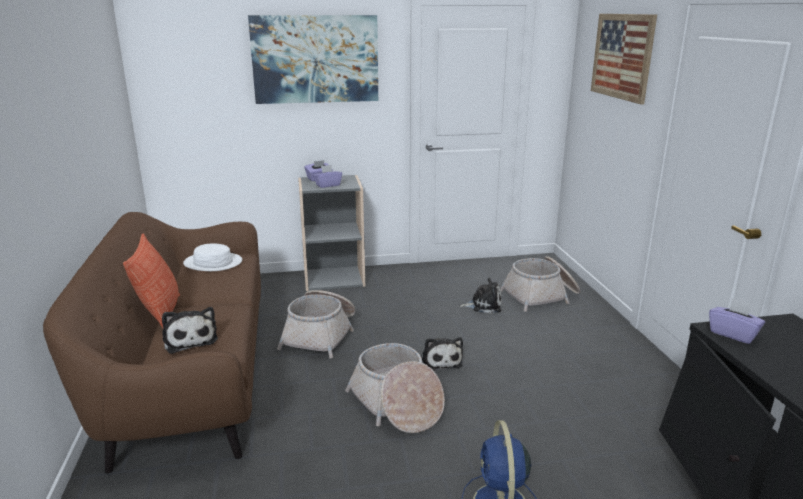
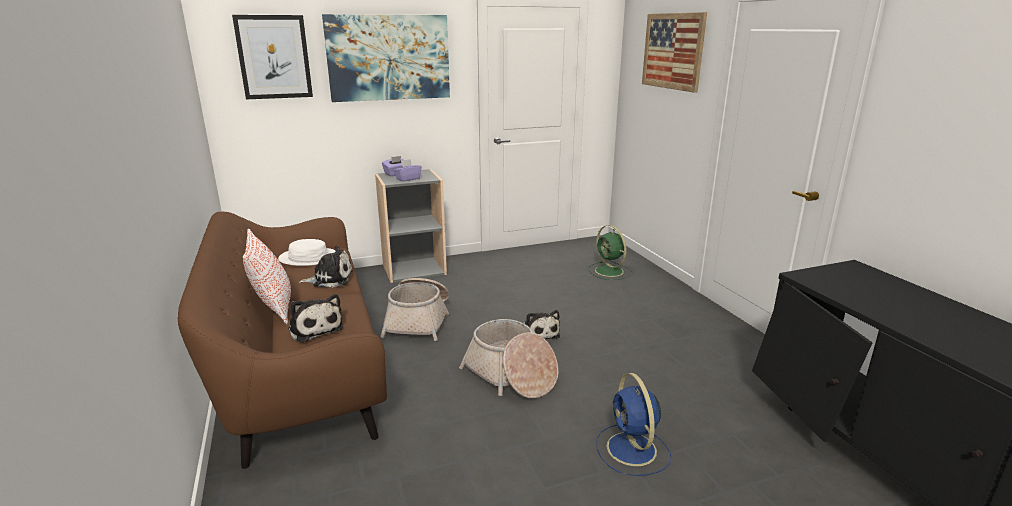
camera: 10 degrees left, 0 degrees up
orange pillow [123,234,180,328] -> white pillow [243,229,291,325]
plush toy [460,278,502,313] -> plush toy moved to [299,246,353,288]
basket [500,256,581,312] -> green fan [588,225,632,280]
purple tissue box [709,298,765,344] -> none
none -> picture [232,15,313,99]

